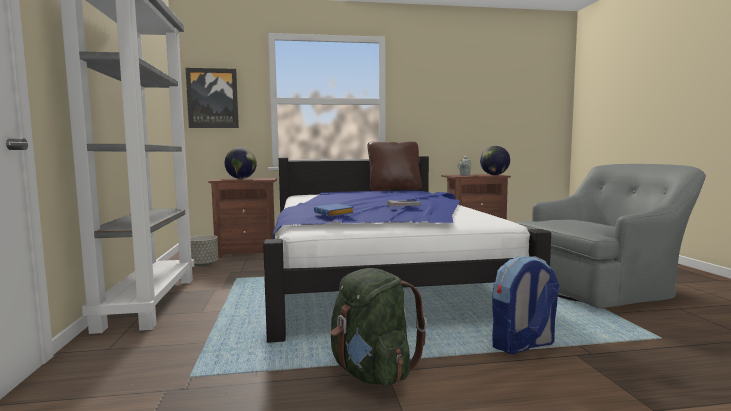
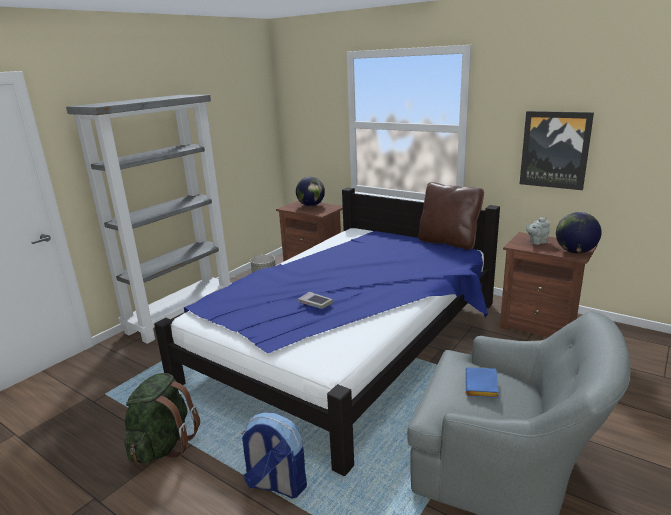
camera: 45 degrees right, 15 degrees up
picture [186,68,239,128] -> picture moved to [520,111,594,190]
blue book [314,204,354,217] -> blue book moved to [465,367,499,398]

